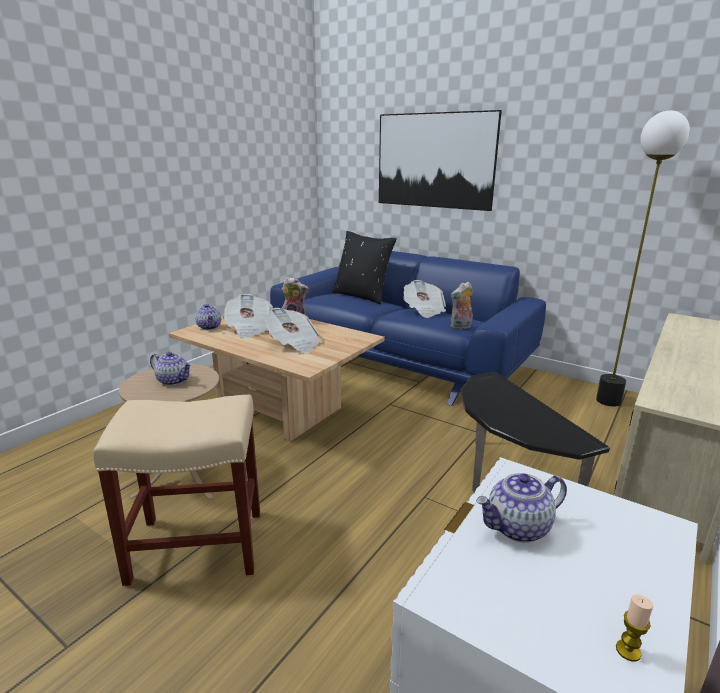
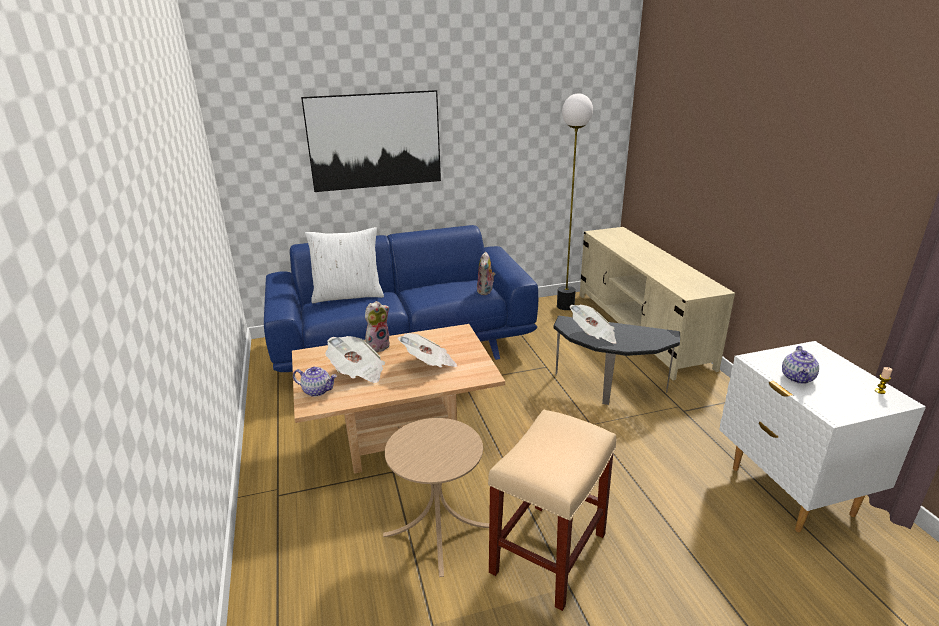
camera: 50 degrees left, 5 degrees up
teapot [150,352,192,386] -> none
black pillow [332,231,397,304] -> white pillow [305,227,384,303]
newspaper [403,280,446,318] -> newspaper moved to [570,305,616,344]

